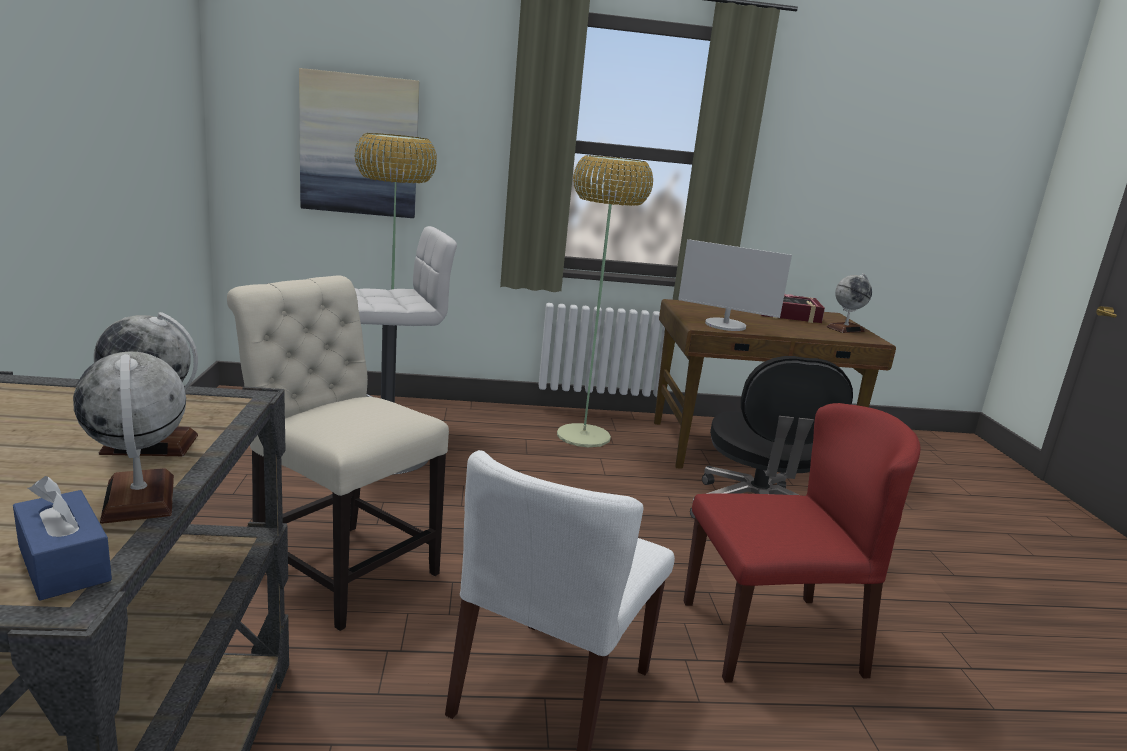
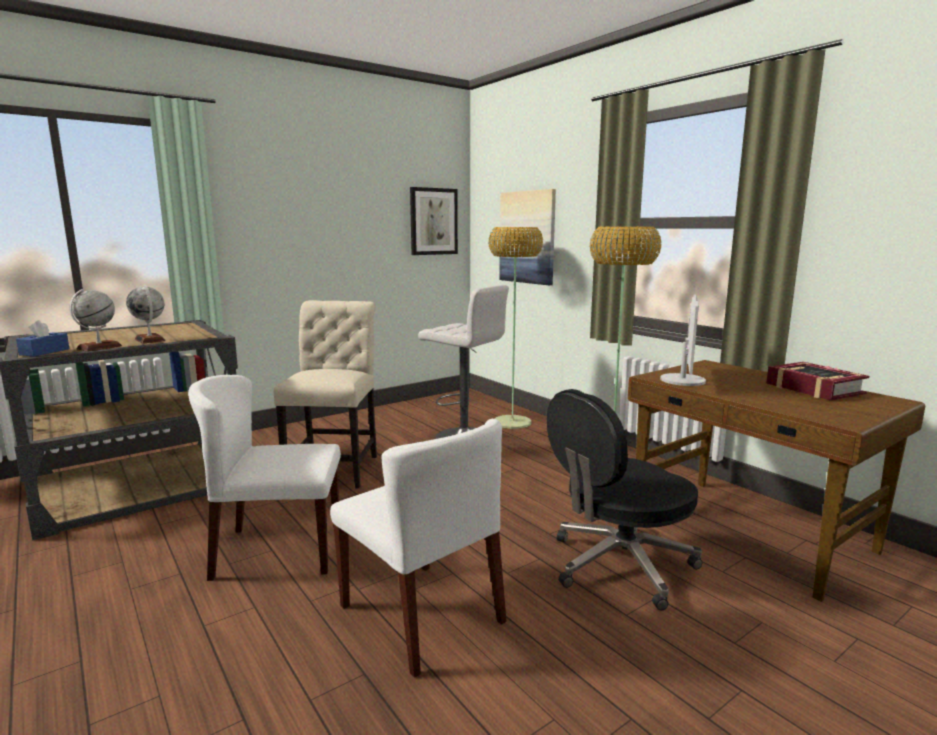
camera: 60 degrees right, 5 degrees down
monitor [678,239,792,331] -> monitor turned 150 degrees counterclockwise [660,294,706,386]
red chair [684,403,921,683] -> white chair [330,419,507,678]
globe [827,273,872,333] -> none
none -> picture [410,187,458,255]

